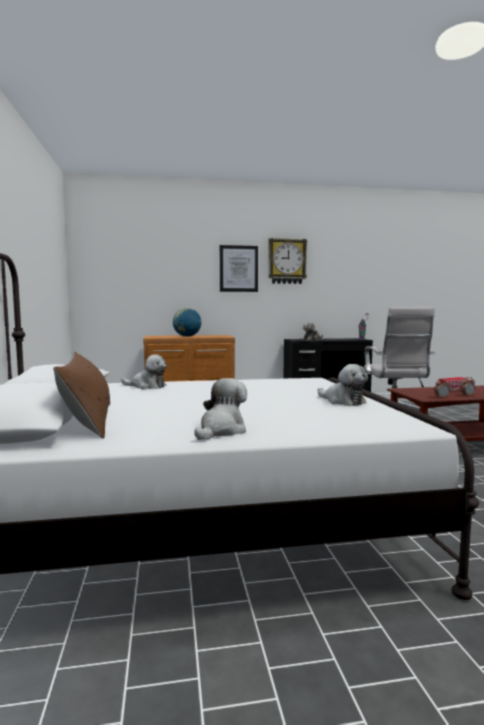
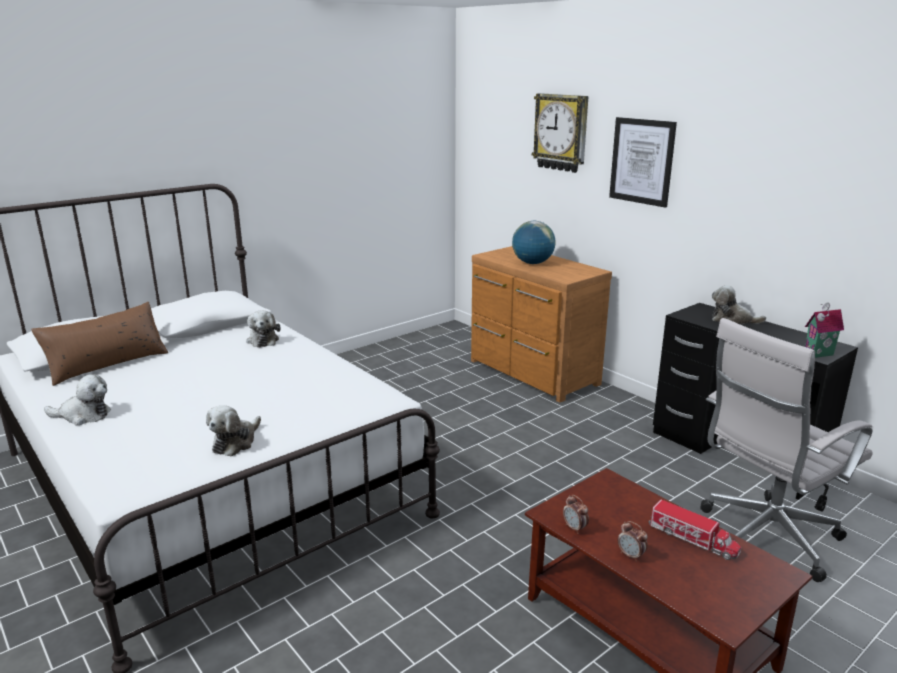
camera: 60 degrees right, 15 degrees up
wall clock [268,238,307,284] -> wall clock moved to [532,93,588,173]

